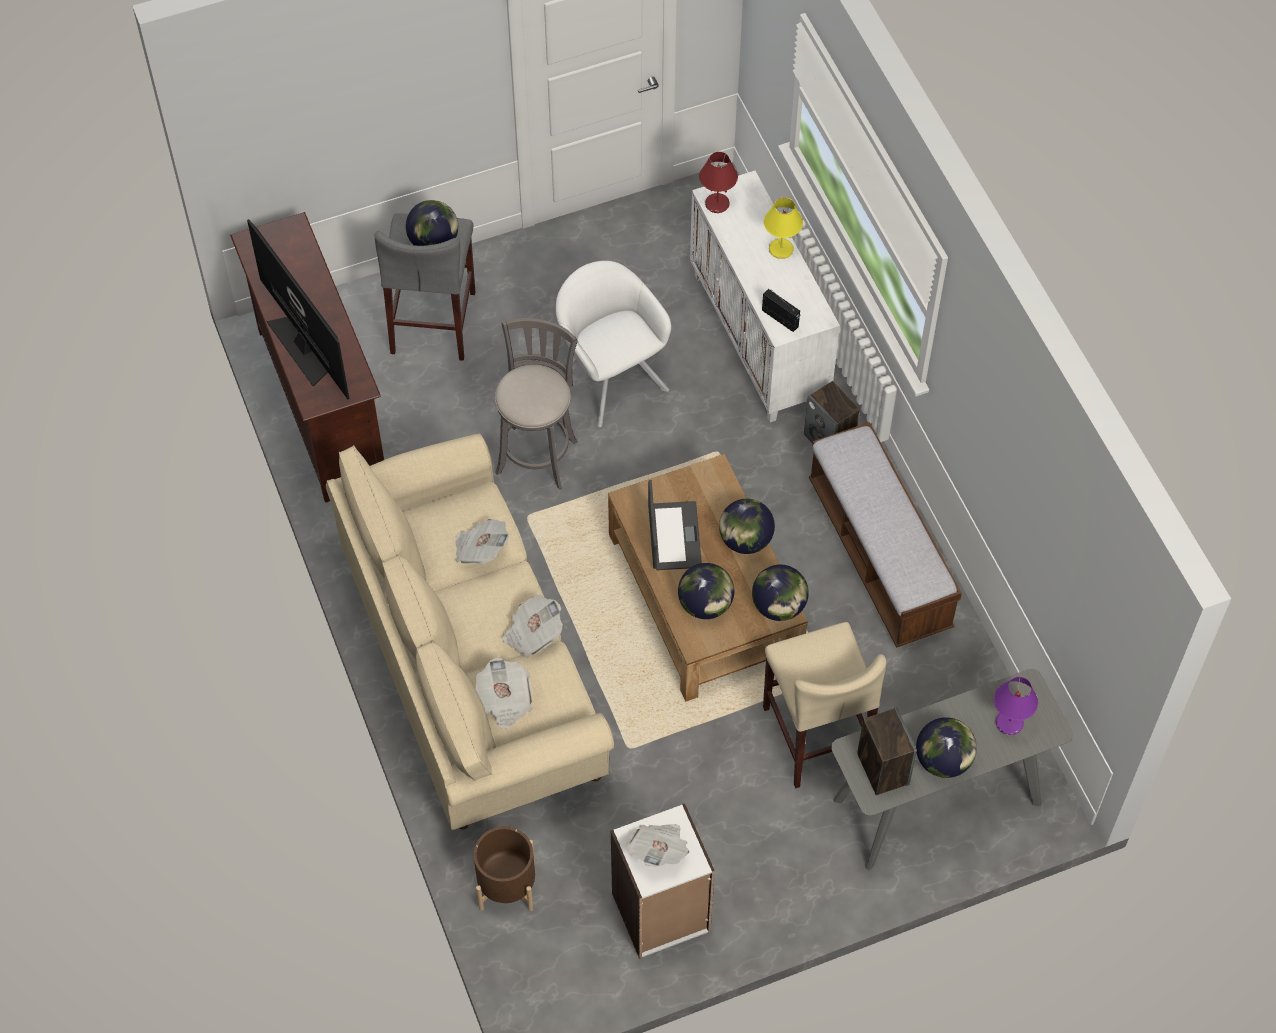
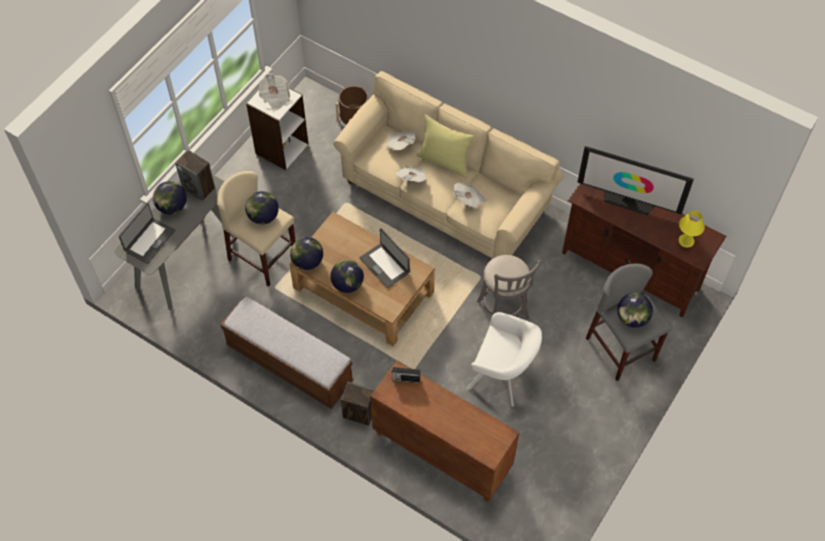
camera: 145 degrees right, 0 degrees up
globe [678,563,734,619] -> globe moved to [245,191,279,224]
white cabinet [690,171,840,422] -> brown cabinet [370,360,520,502]
red table lamp [699,152,738,213] -> none
yellow table lamp [764,198,803,259] -> yellow table lamp moved to [679,211,705,248]
purple table lamp [994,677,1038,735] -> laptop [119,203,175,264]
none -> yellow pillow [417,115,475,178]

